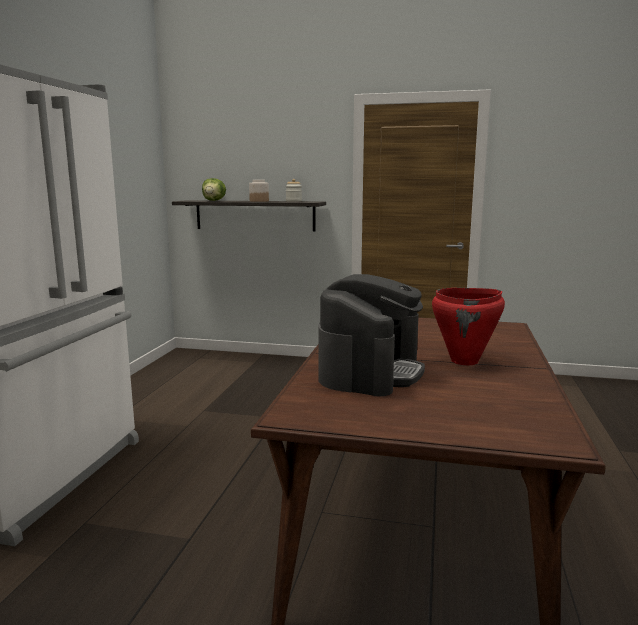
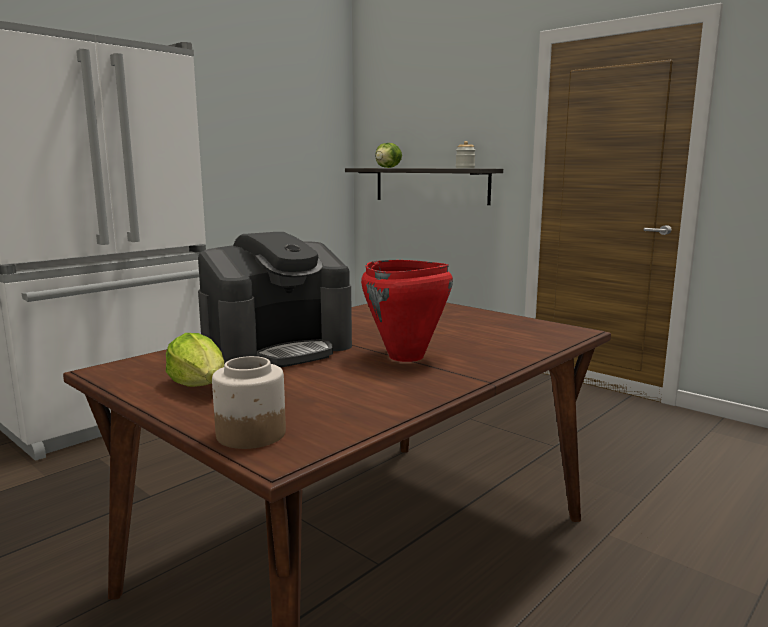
camera: 30 degrees right, 0 degrees up
jar [249,180,269,202] -> jar moved to [212,356,286,449]
none -> lettuce [166,333,224,387]

